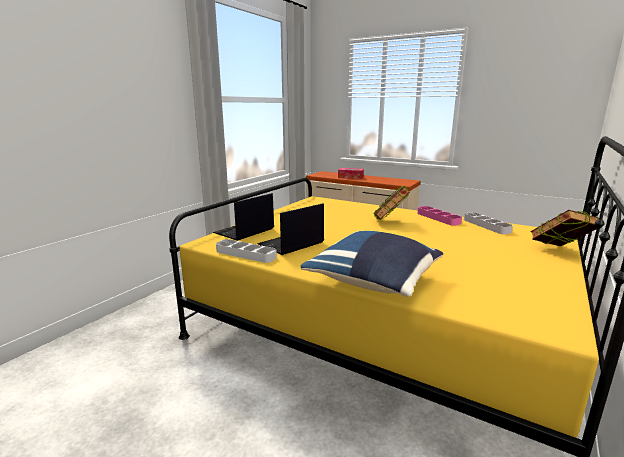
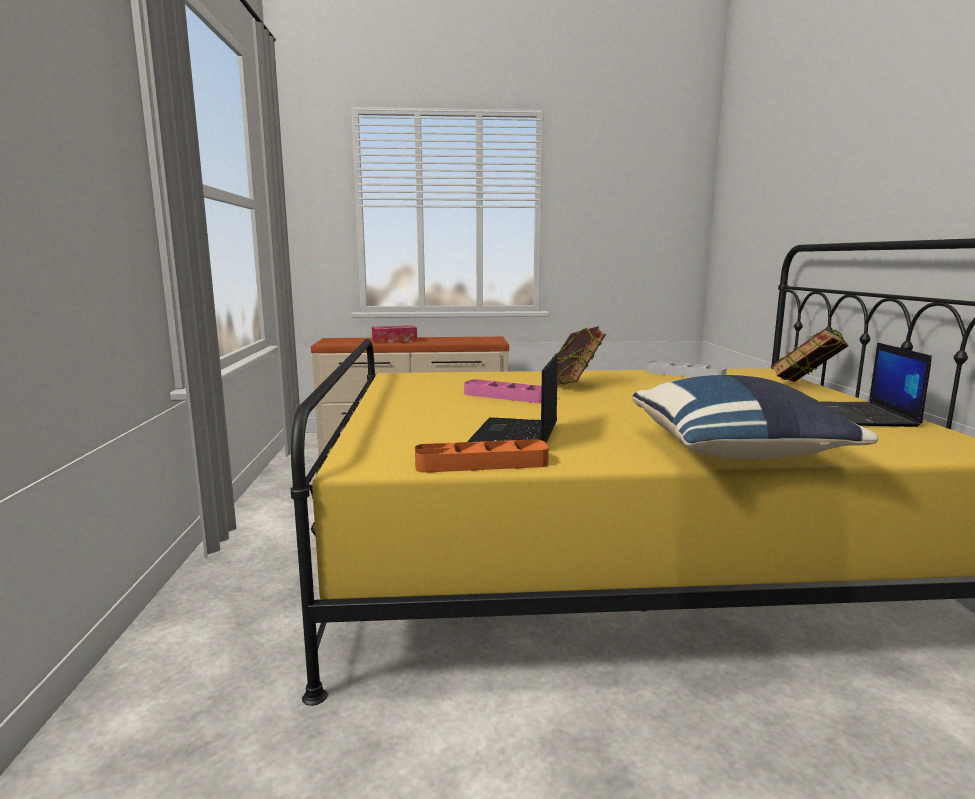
camera: 35 degrees left, 5 degrees down
laptop [213,193,274,241] -> laptop moved to [819,342,932,427]
grey tray [216,239,277,263] -> orange tray [415,439,549,473]
pink tray [417,206,462,226] -> pink tray moved to [464,379,542,403]

